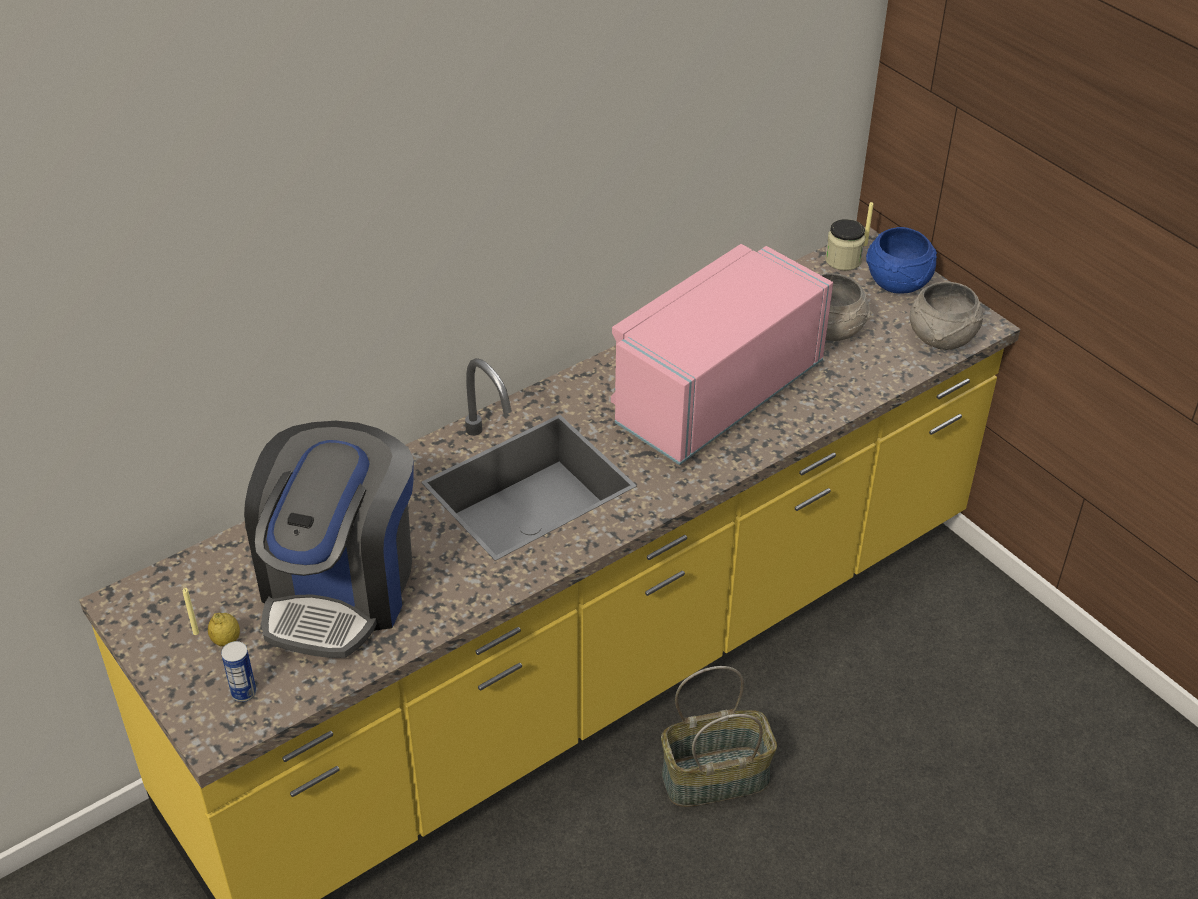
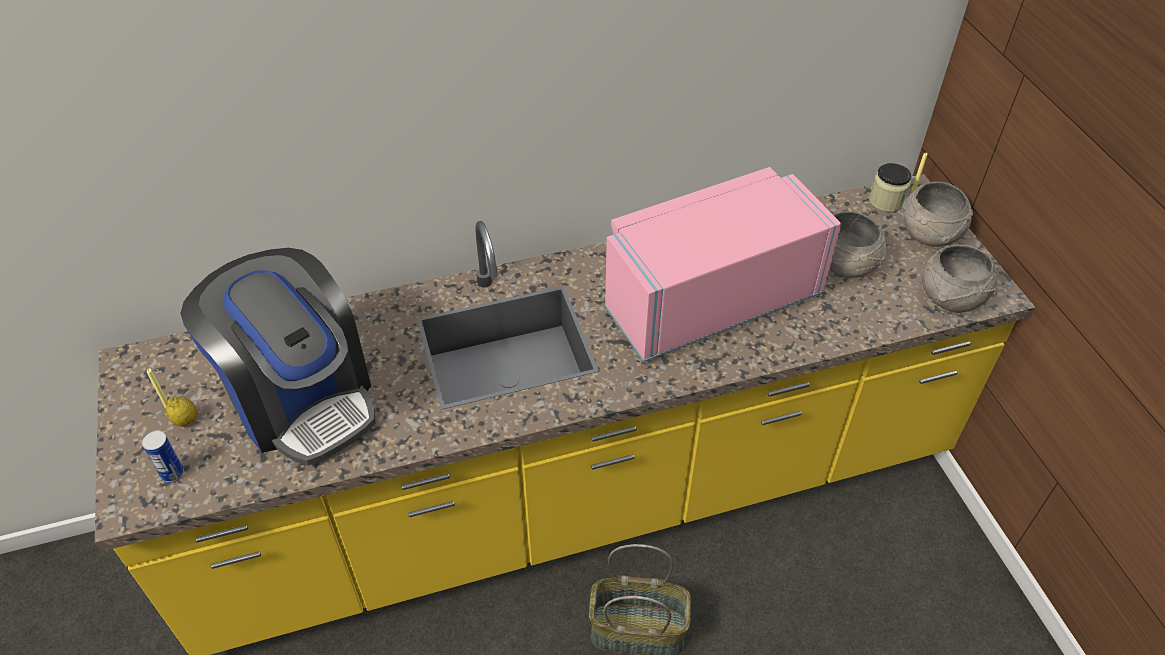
camera: 20 degrees right, 5 degrees up
coffee machine [244,421,414,658] -> coffee machine turned 75 degrees counterclockwise [180,248,376,465]
blue bowl [866,227,937,294] -> grey bowl [903,182,973,247]

